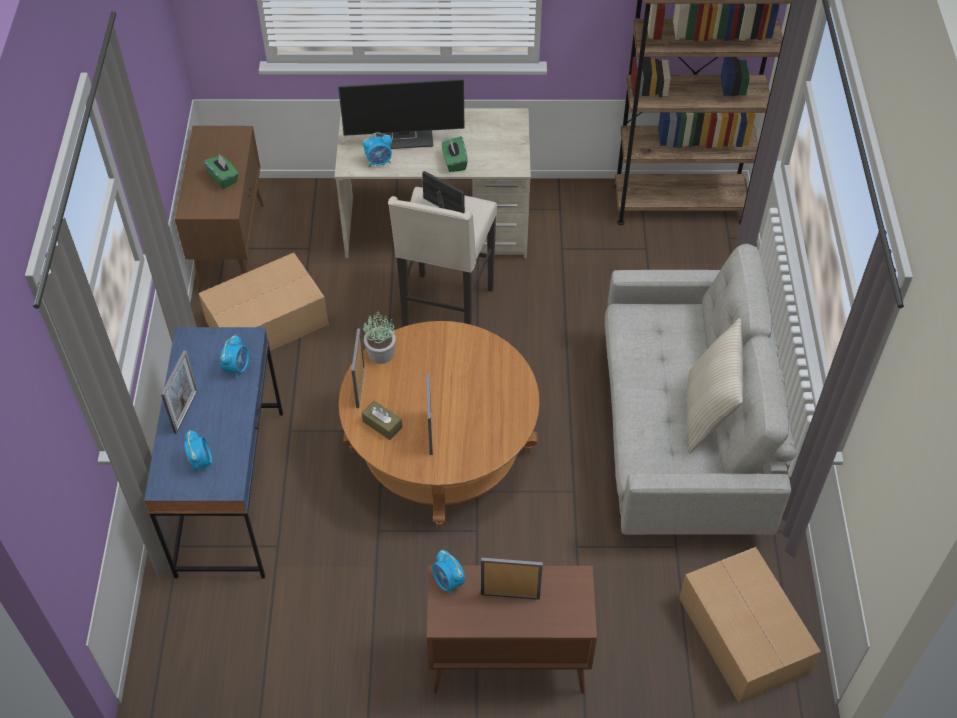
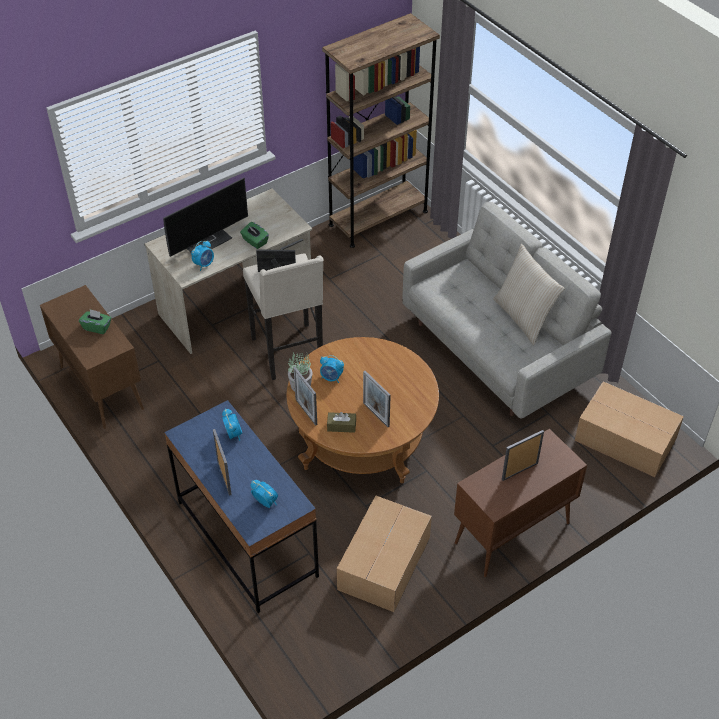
camera: 35 degrees left, 5 degrees down
cardboard box [198,253,329,351] -> cardboard box moved to [337,495,432,612]
alarm clock [432,550,465,595] -> alarm clock moved to [320,355,344,383]

